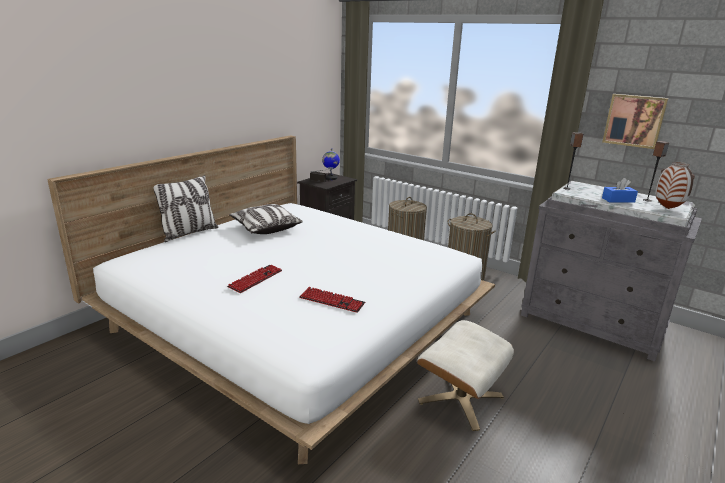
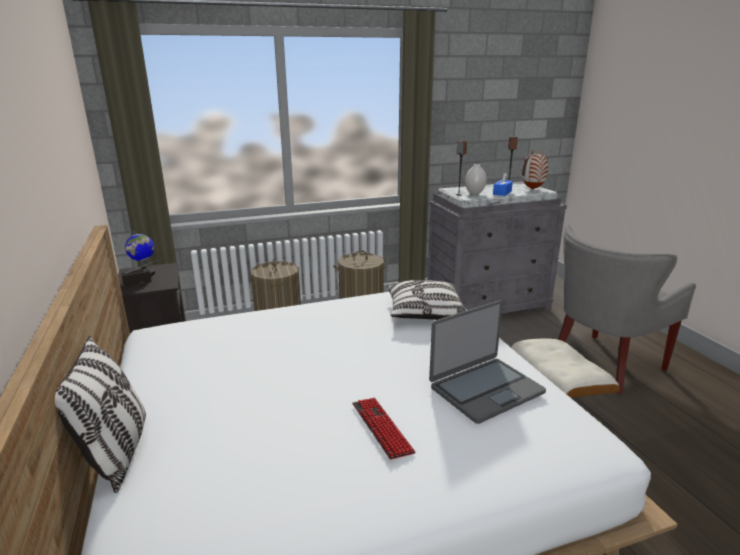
camera: 55 degrees left, 0 degrees up
pillow [229,204,303,234] -> pillow moved to [387,280,467,320]
keyboard [299,287,365,313] -> laptop [429,300,546,424]
picture [602,94,668,149] -> none
none -> white vase [465,164,487,195]
none -> grey armchair [558,224,696,394]

